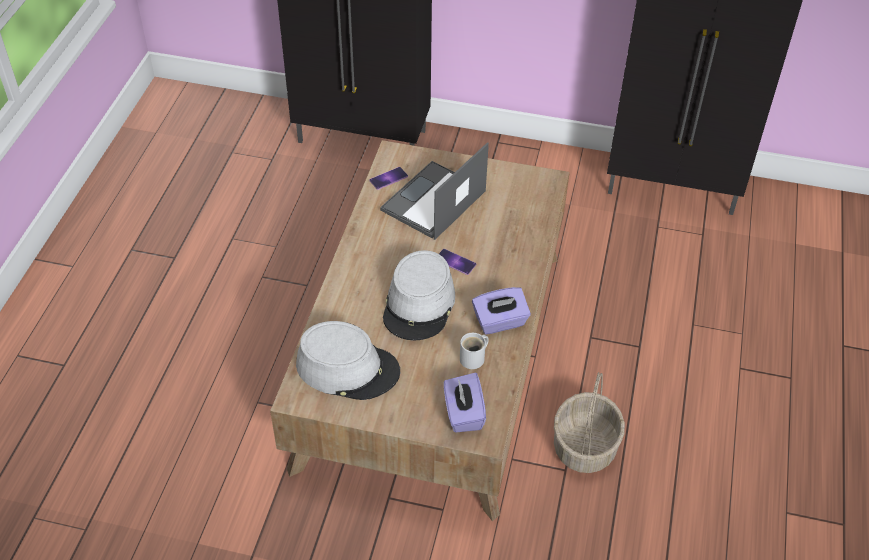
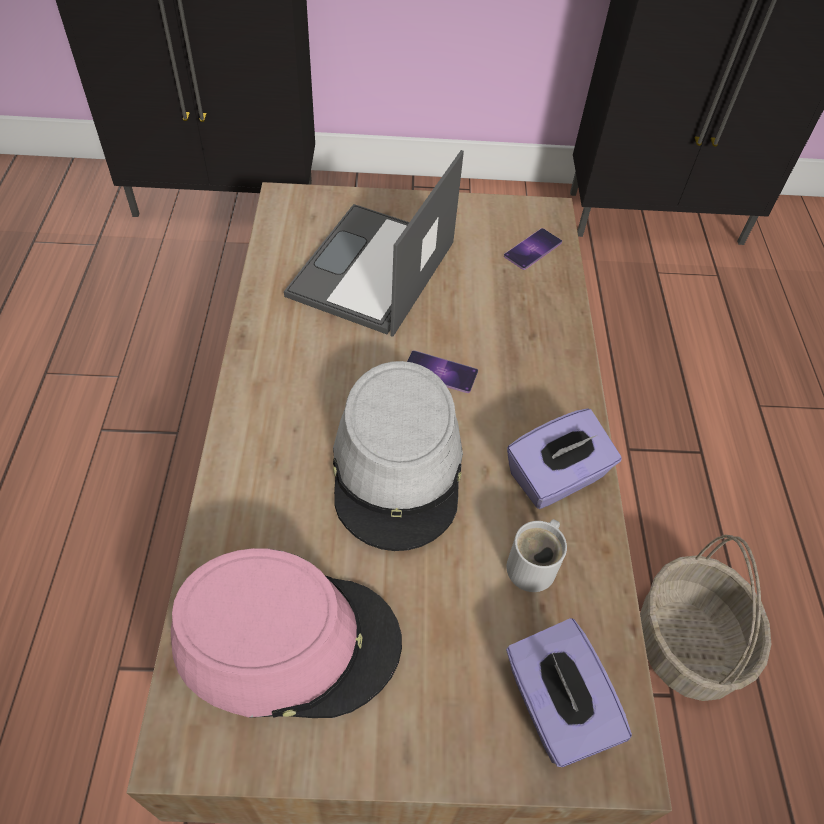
camera: 15 degrees left, 5 degrees up
grey hat [296,321,400,400] -> pink hat [171,548,402,718]
phone [369,167,408,190] -> phone moved to [504,228,562,270]

